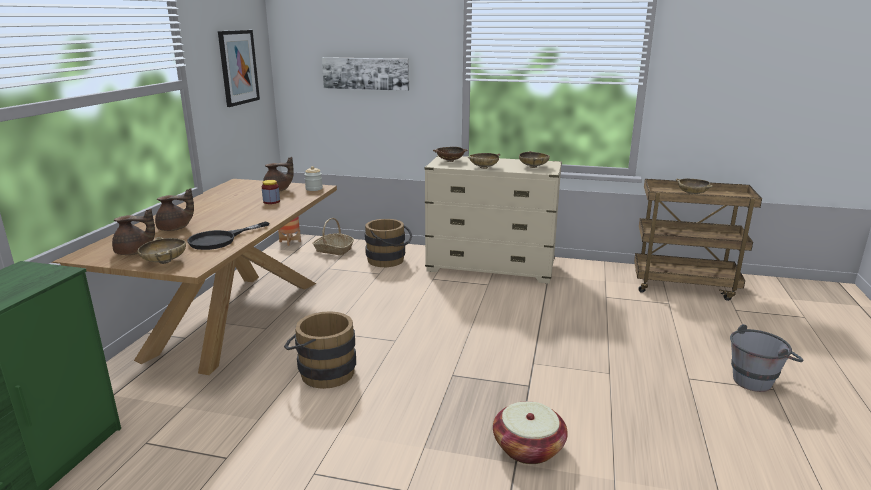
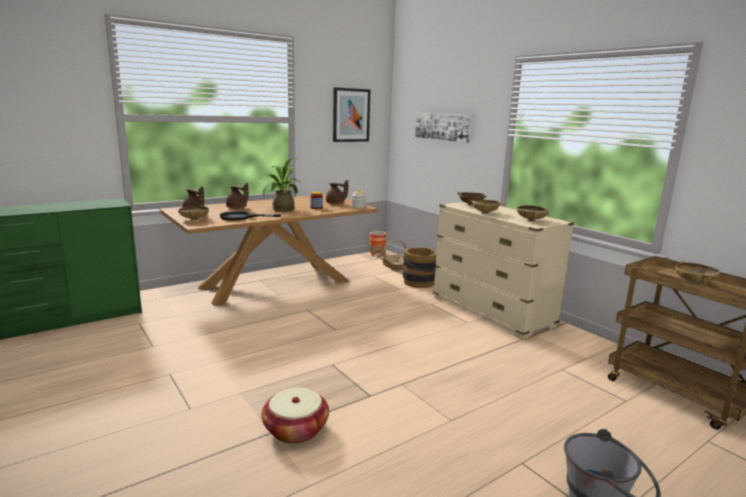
camera: 40 degrees right, 5 degrees down
brown bucket [284,311,356,389] -> none
none -> potted plant [259,158,301,212]

